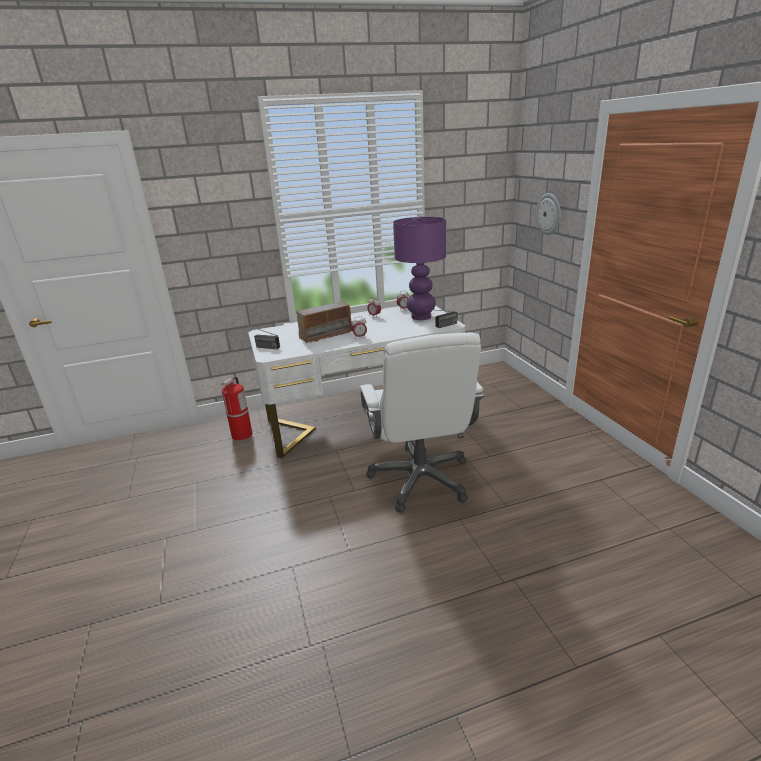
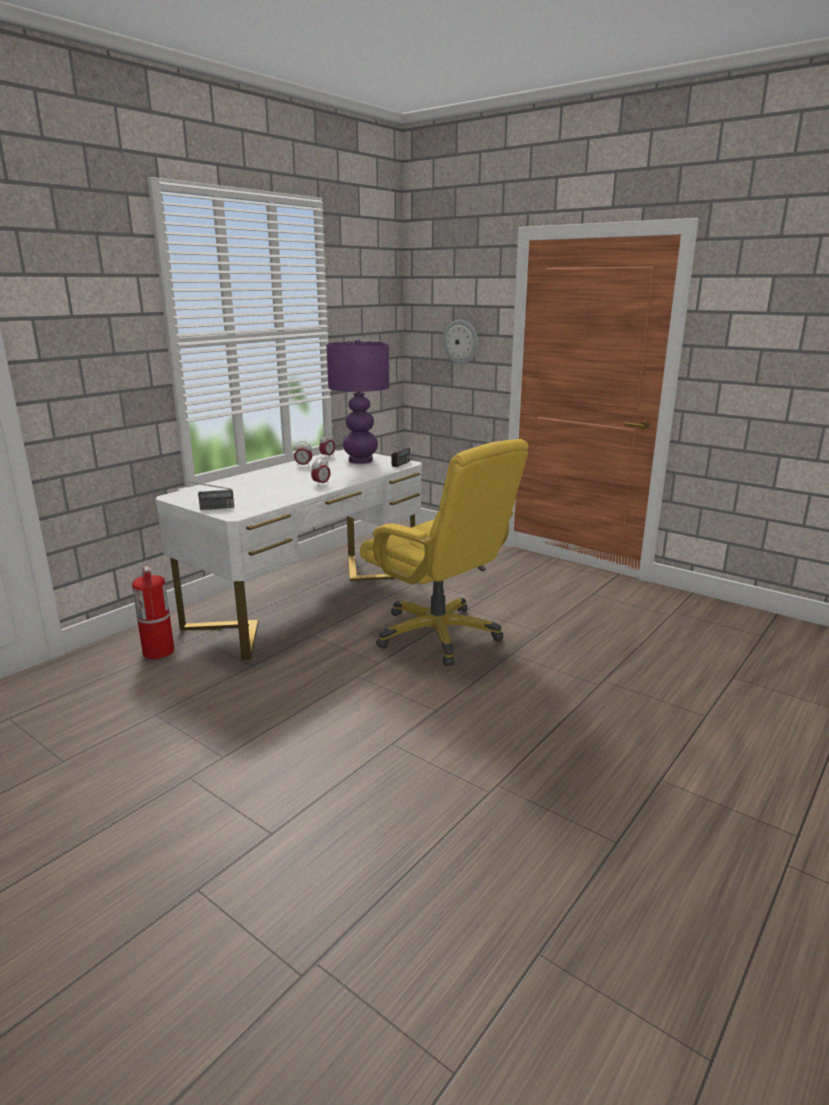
camera: 35 degrees left, 5 degrees down
radio [297,301,352,343] -> none
white office chair [360,333,485,513] -> yellow office chair [360,439,528,666]

